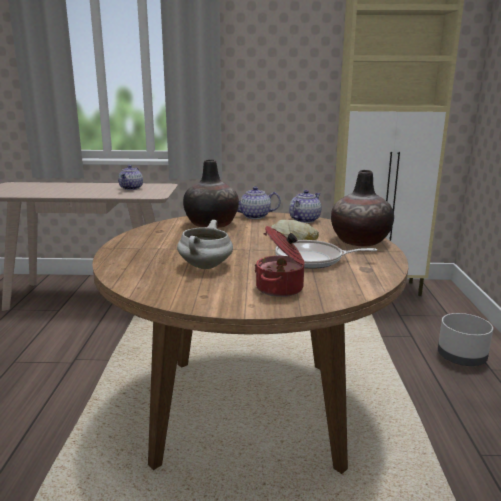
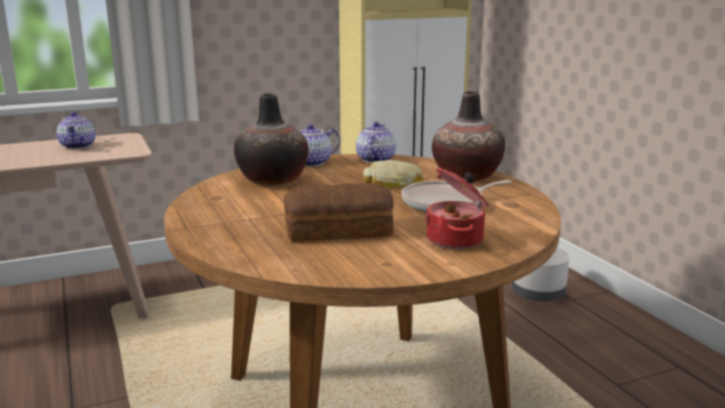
camera: 25 degrees left, 0 degrees up
white cooking pot [177,220,233,269] -> bread [283,183,394,242]

